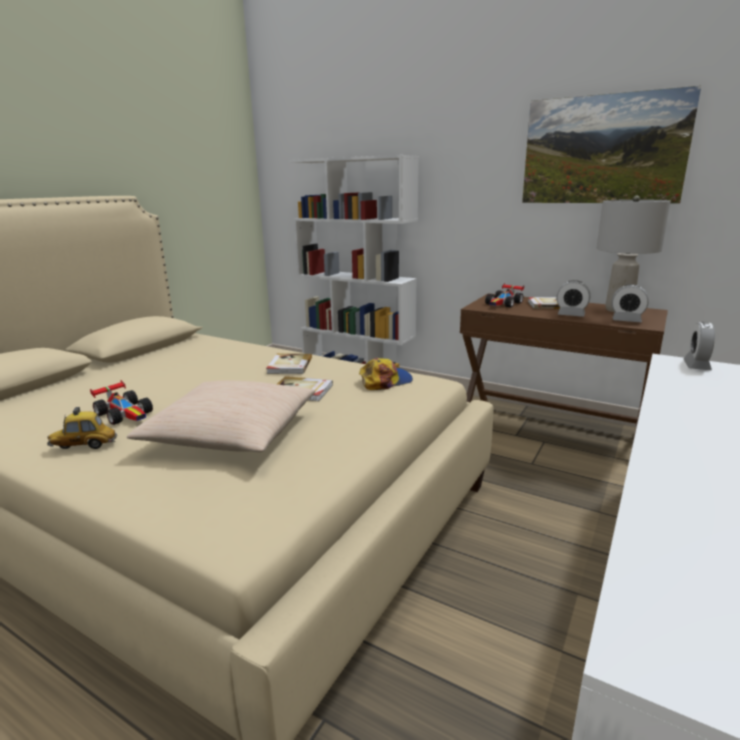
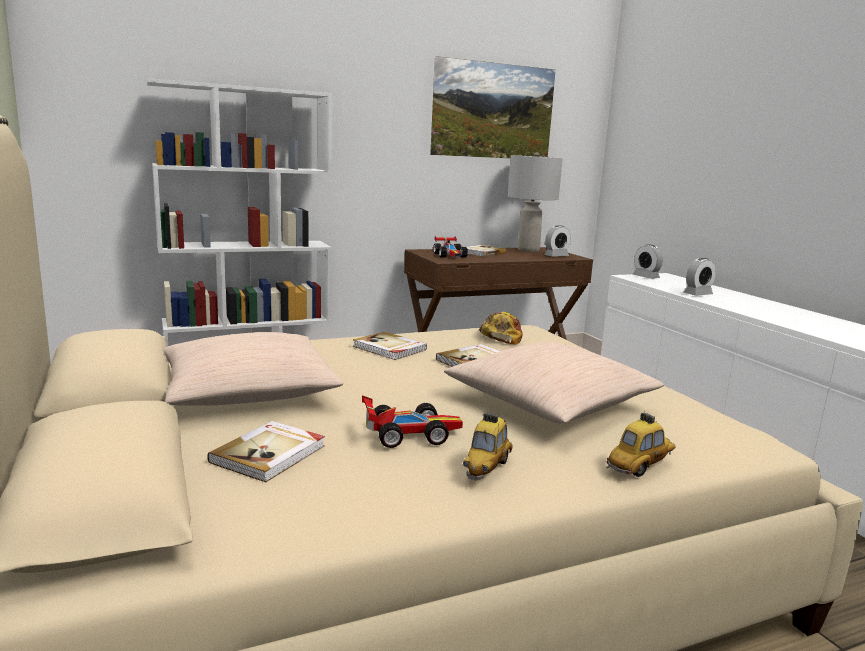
camera: 55 degrees left, 5 degrees down
alarm clock [556,280,591,317] -> alarm clock moved to [683,258,716,296]
none -> beige pillow [163,332,343,406]
none -> book [207,421,325,482]
none -> toy car [606,412,676,477]

